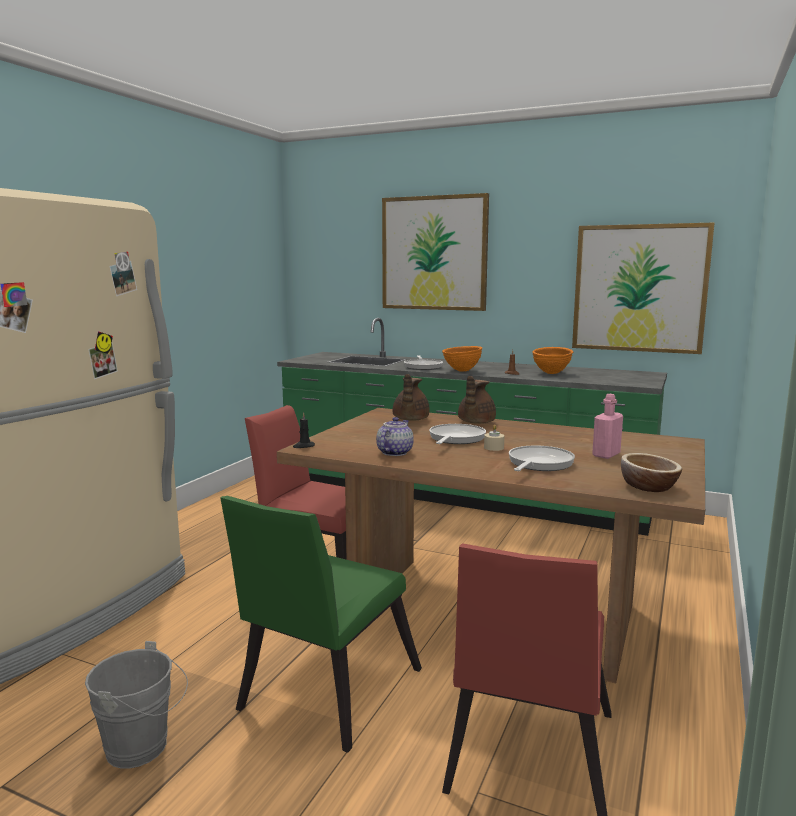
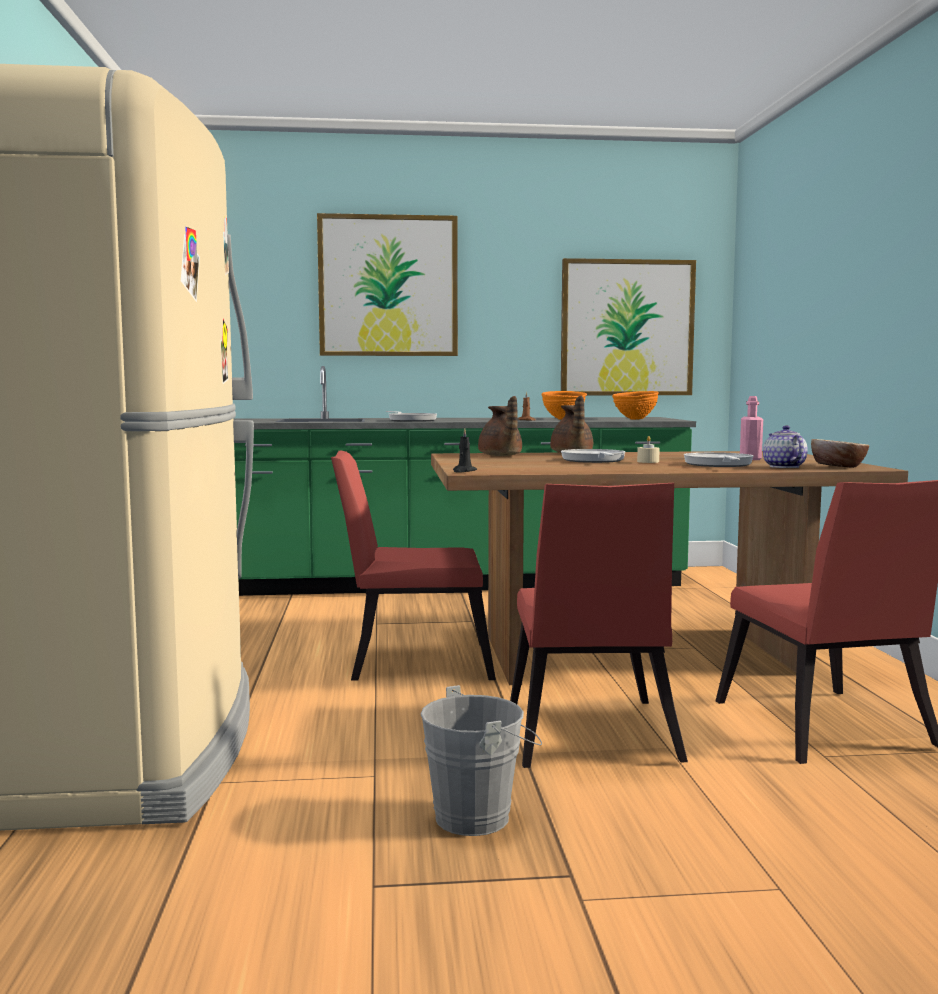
camera: 30 degrees left, 5 degrees down
green chair [220,496,422,753] -> red chair [510,483,688,768]
teapot [376,417,414,456] -> teapot moved to [763,425,808,468]
orange bowl [442,346,482,372] -> orange bowl moved to [612,391,659,420]

